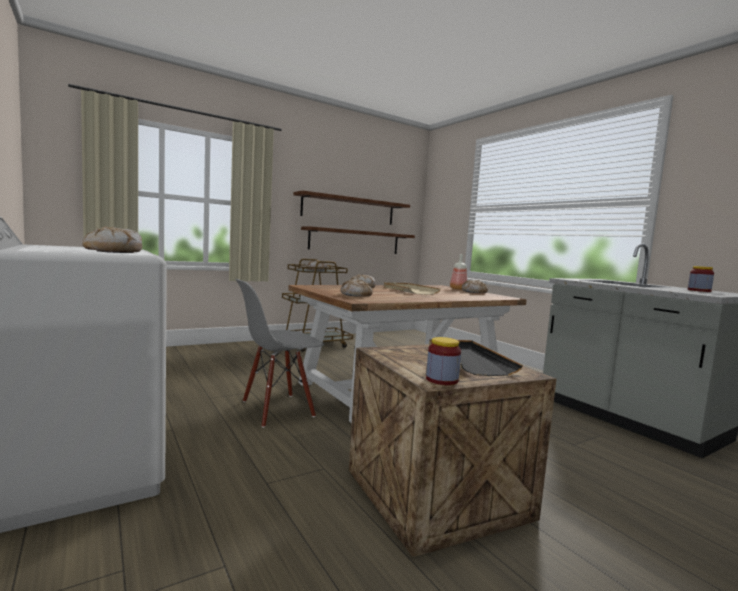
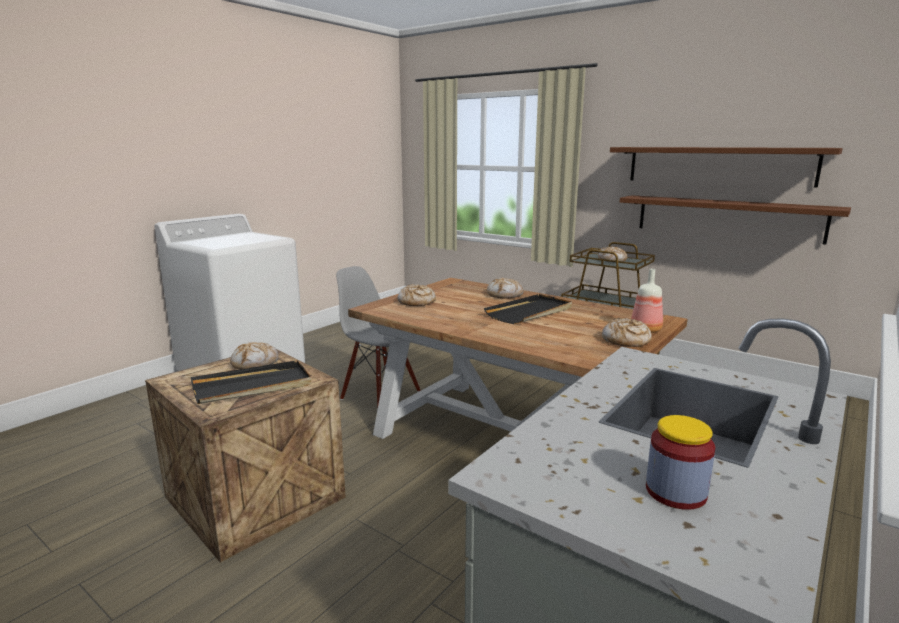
camera: 70 degrees right, 10 degrees up
bread [82,226,142,253] -> bread moved to [230,342,279,369]
beige tray [384,282,441,295] -> black tray [484,294,572,324]
jar [426,337,461,385] -> none

